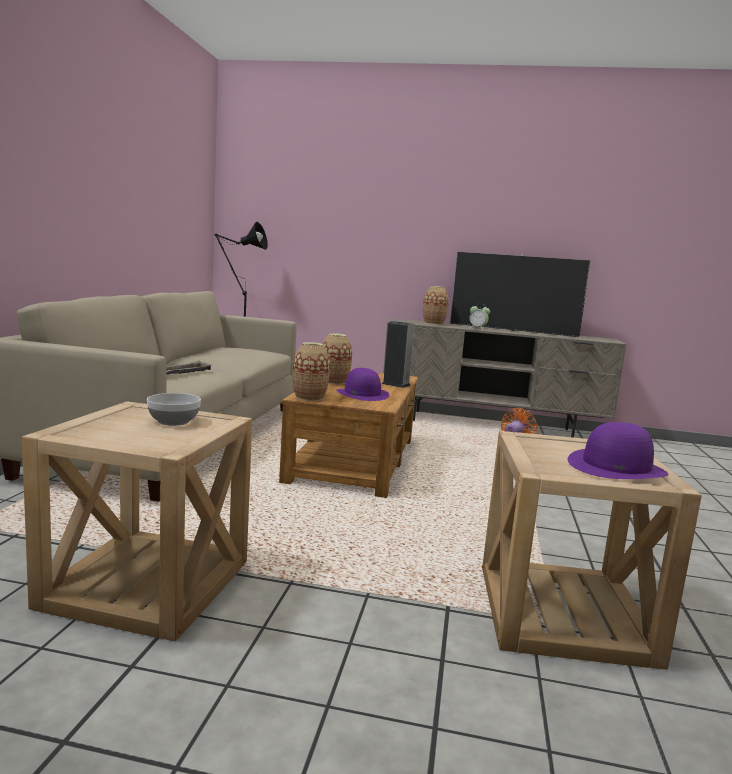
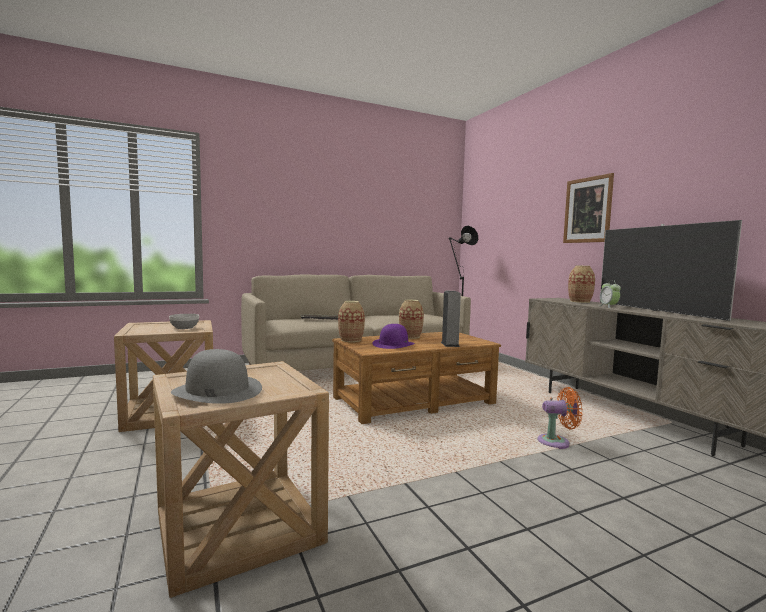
camera: 55 degrees right, 5 degrees down
purple hat [568,422,668,479] -> grey hat [171,349,262,404]
none -> picture [563,173,614,243]

